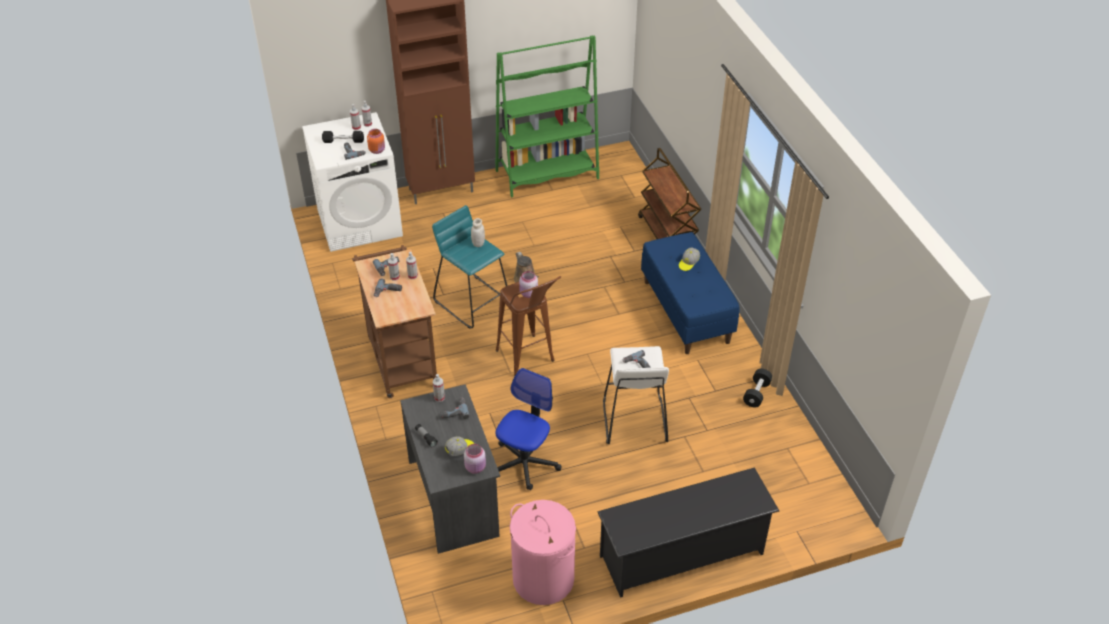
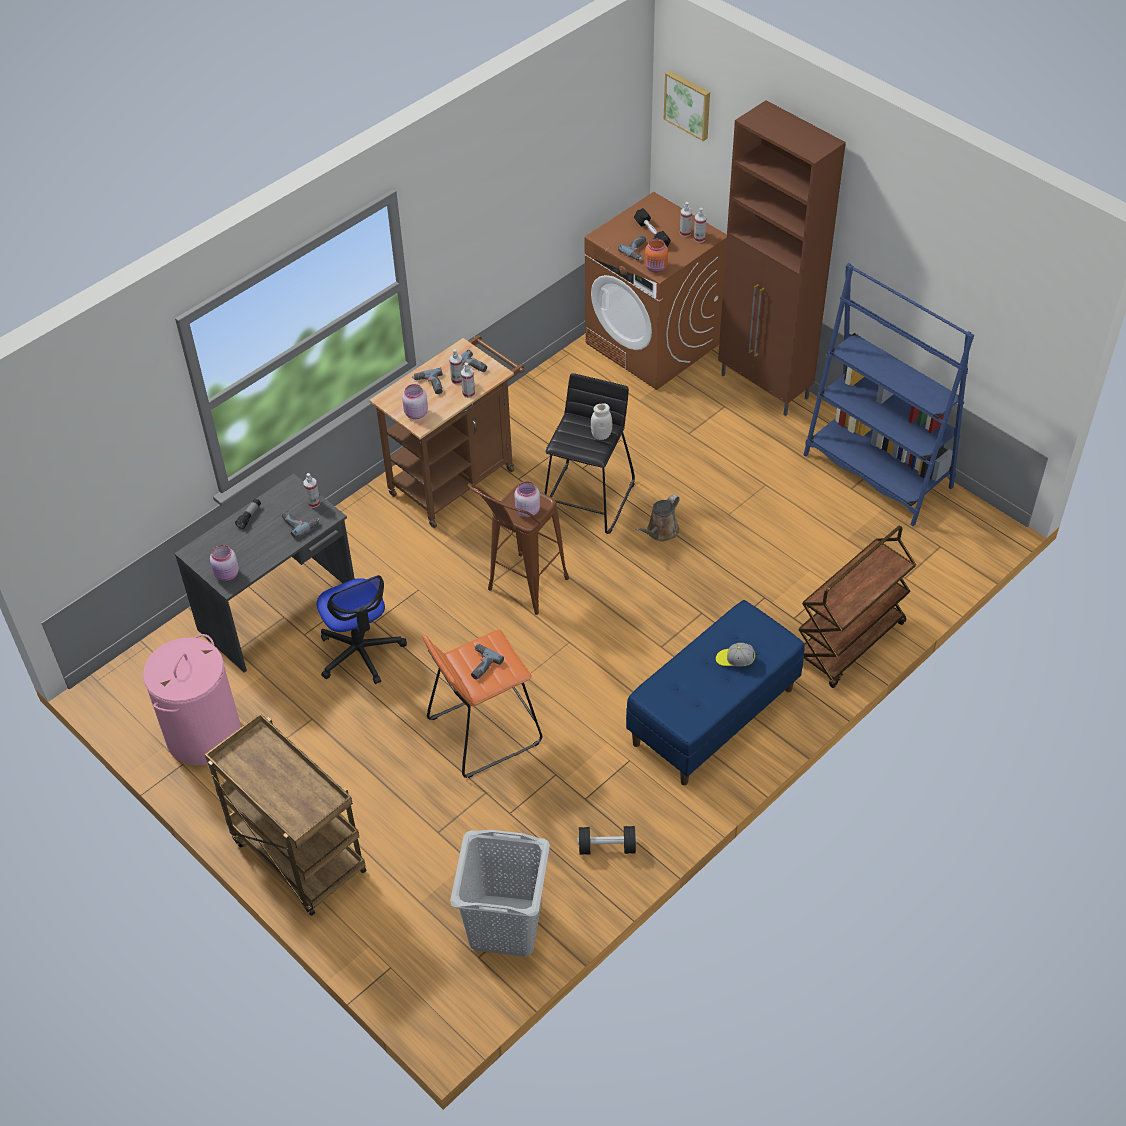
camera: 65 degrees right, 5 degrees up
white washing machine [302,112,403,252] -> brown washing machine [584,192,727,390]
turquoise stool [432,205,507,328] -> black stool [544,373,635,534]
cap [445,437,474,456] -> none
green bookcase [495,36,599,198] -> blue bookcase [804,263,974,526]
office chair [495,368,562,490] -> office chair turned 60 degrees clockwise [316,575,407,684]
black shoe rack [597,467,779,598] -> brown cart [205,713,367,916]
white stool [603,346,669,444] -> orange stool [422,630,542,778]
none -> pink jar [402,384,428,419]
none -> grey laundry basket [450,830,550,957]
none -> picture [664,70,710,141]

